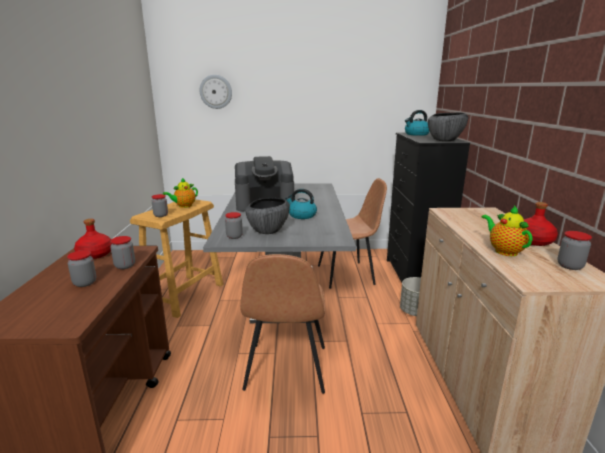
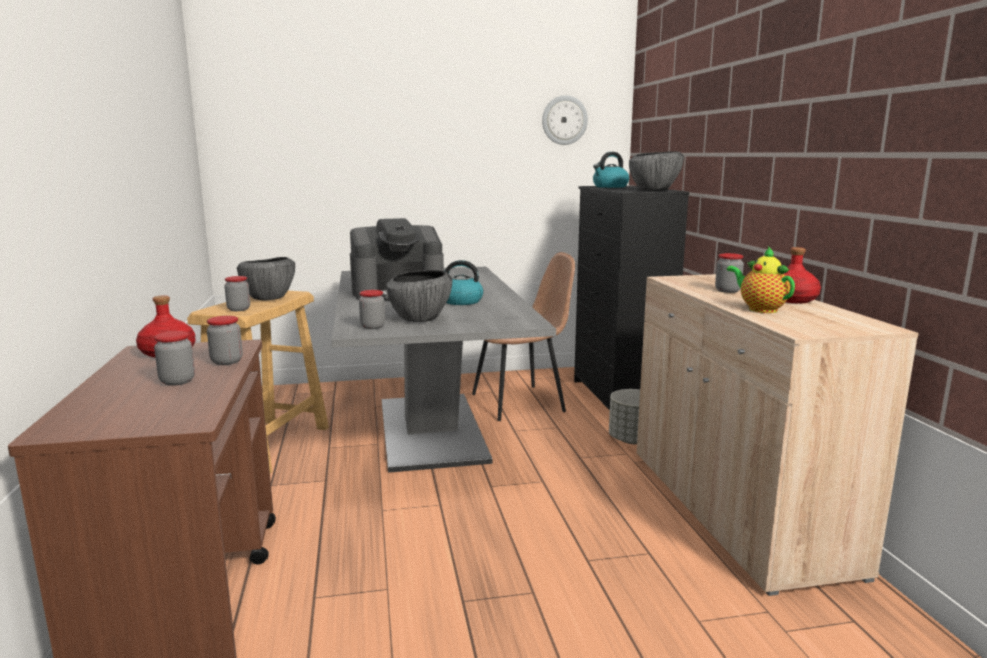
camera: 10 degrees left, 5 degrees down
teapot [163,178,198,208] -> bowl [237,257,295,300]
wall clock [200,75,232,109] -> wall clock moved to [542,95,588,145]
brown chair [240,254,325,394] -> none
jar [557,231,592,270] -> jar moved to [715,253,744,293]

